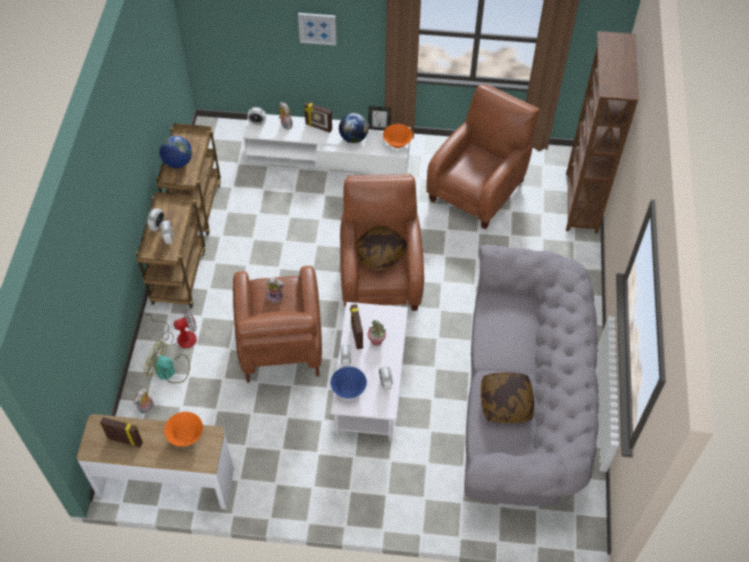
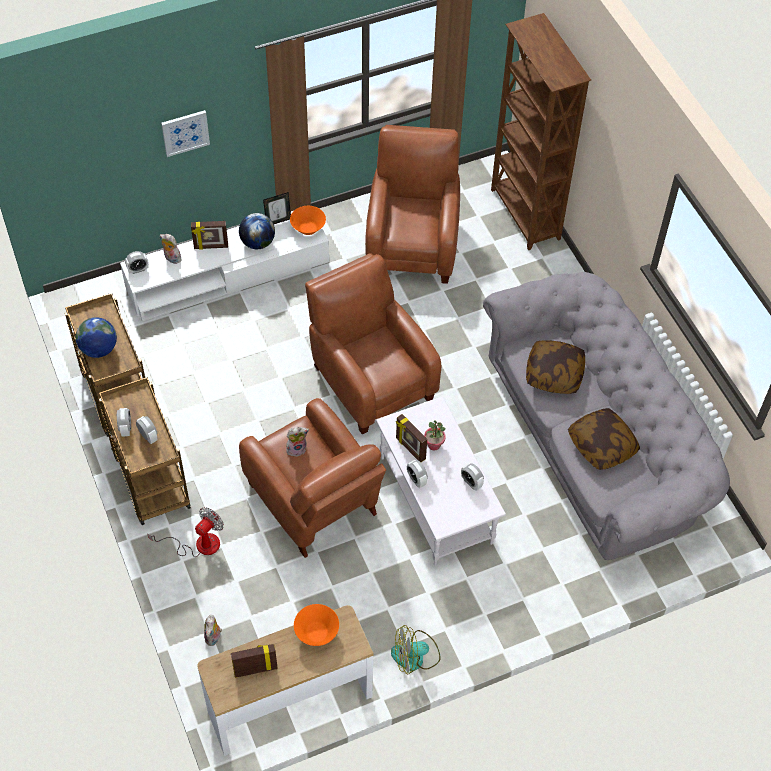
camera: 30 degrees left, 0 degrees up
fan [144,341,190,383] -> fan moved to [391,625,440,674]
blue bowl [331,367,367,398] -> none
pillow [355,226,407,273] -> pillow moved to [526,340,585,394]

